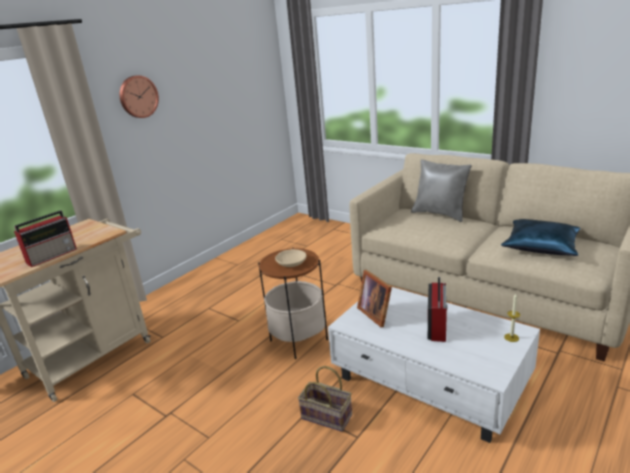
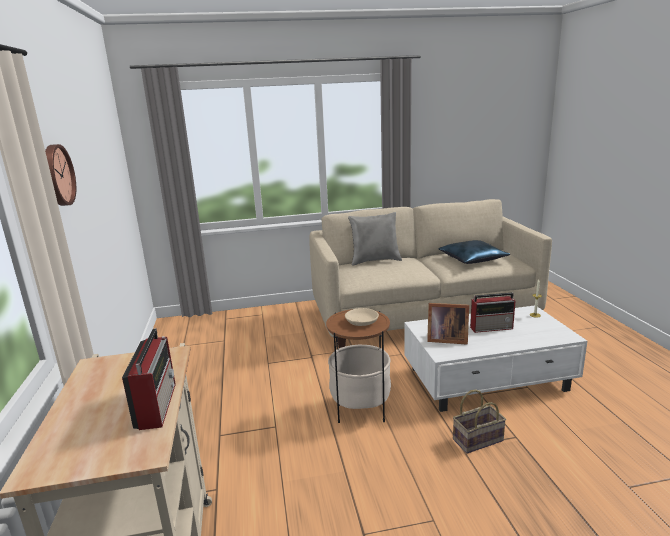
camera: 50 degrees left, 5 degrees down
radio [428,277,447,342] -> radio turned 120 degrees clockwise [470,293,515,333]

